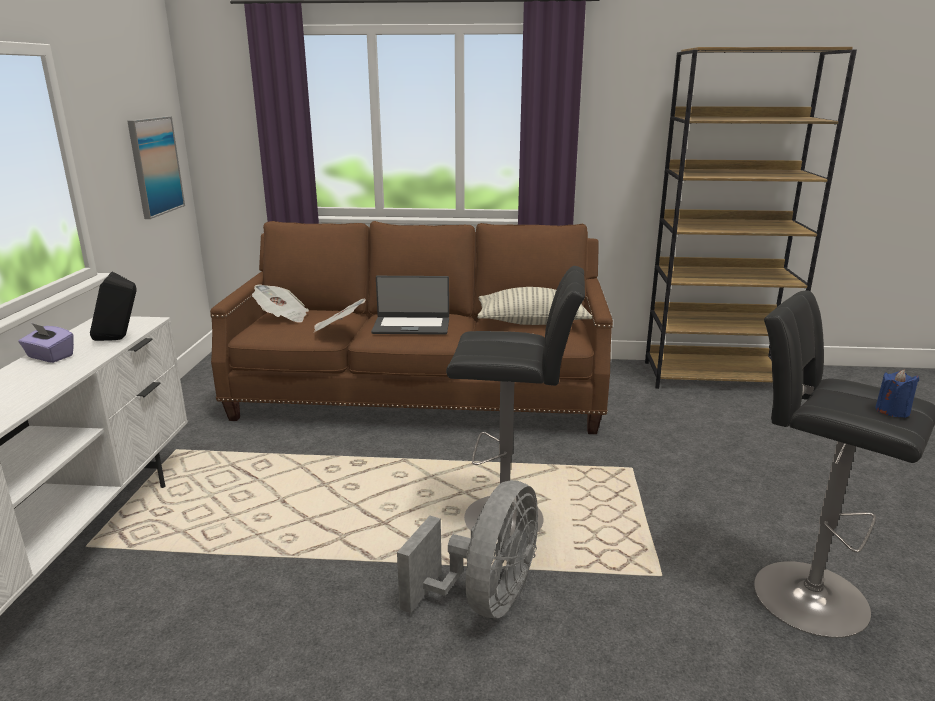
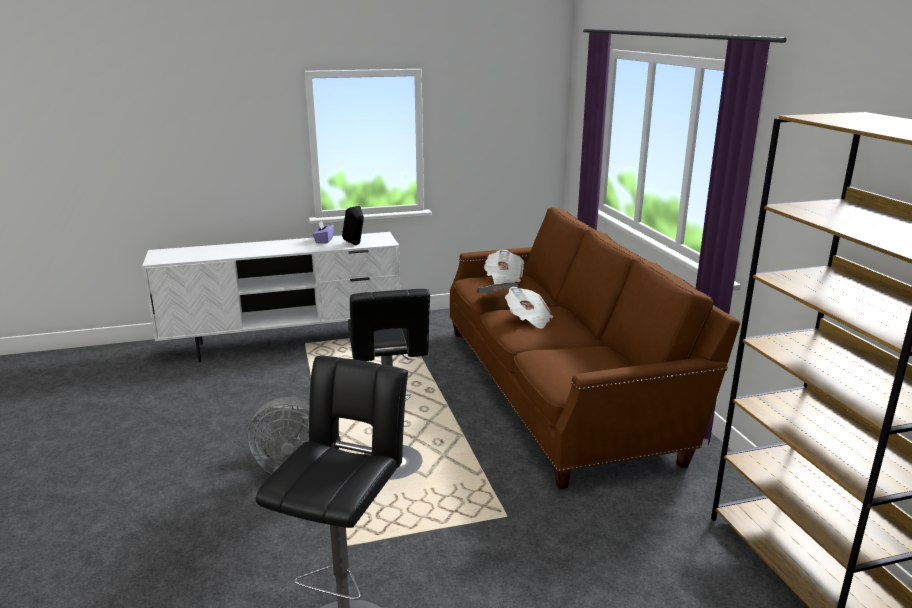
camera: 70 degrees right, 0 degrees up
picture [127,116,185,219] -> none
laptop [371,276,449,335] -> newspaper [505,287,553,329]
pillow [477,287,592,325] -> none
blue candle [875,370,919,418] -> none

